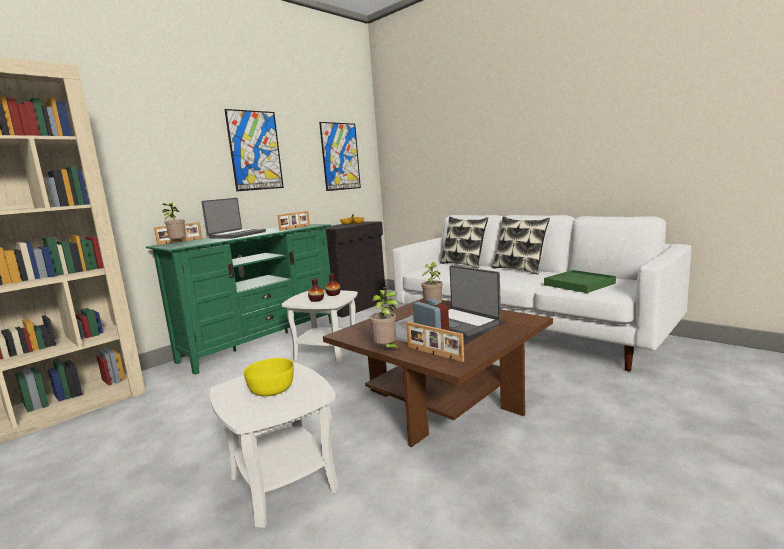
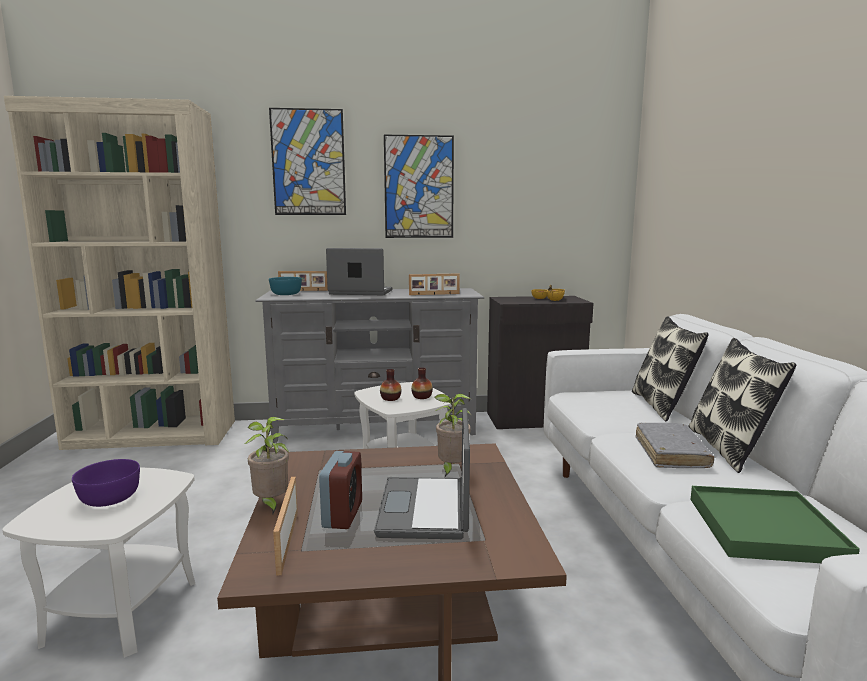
camera: 40 degrees right, 0 degrees up
green tv stand [146,224,331,375] -> grey tv stand [255,288,484,443]
potted plant [162,202,186,243] -> turquoise bowl [269,277,302,295]
laptop [202,198,266,239] -> laptop turned 150 degrees counterclockwise [326,248,392,295]
yellow bowl [244,358,294,396] -> purple bowl [72,459,140,507]
picture [319,122,361,191] -> picture moved to [269,108,346,215]
none -> grey book [636,423,714,468]

